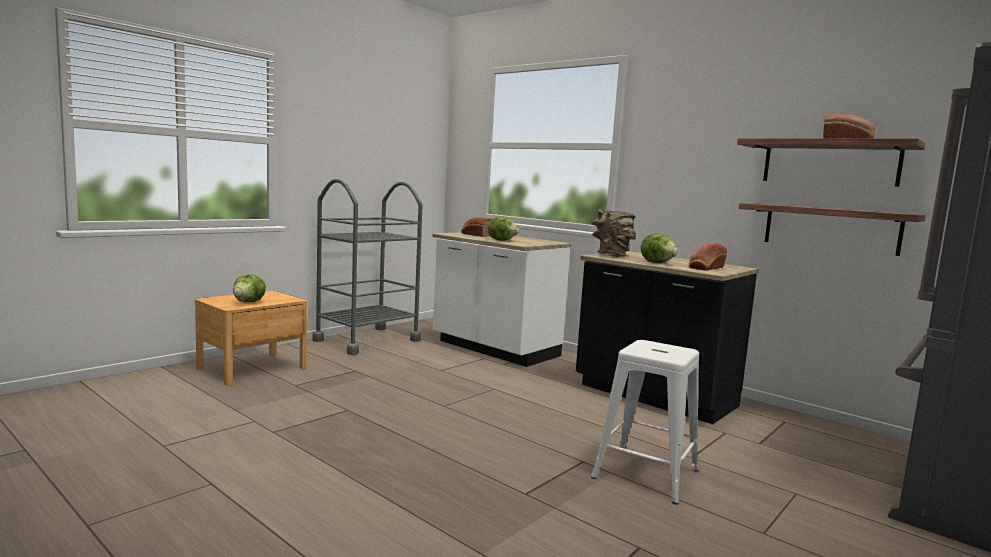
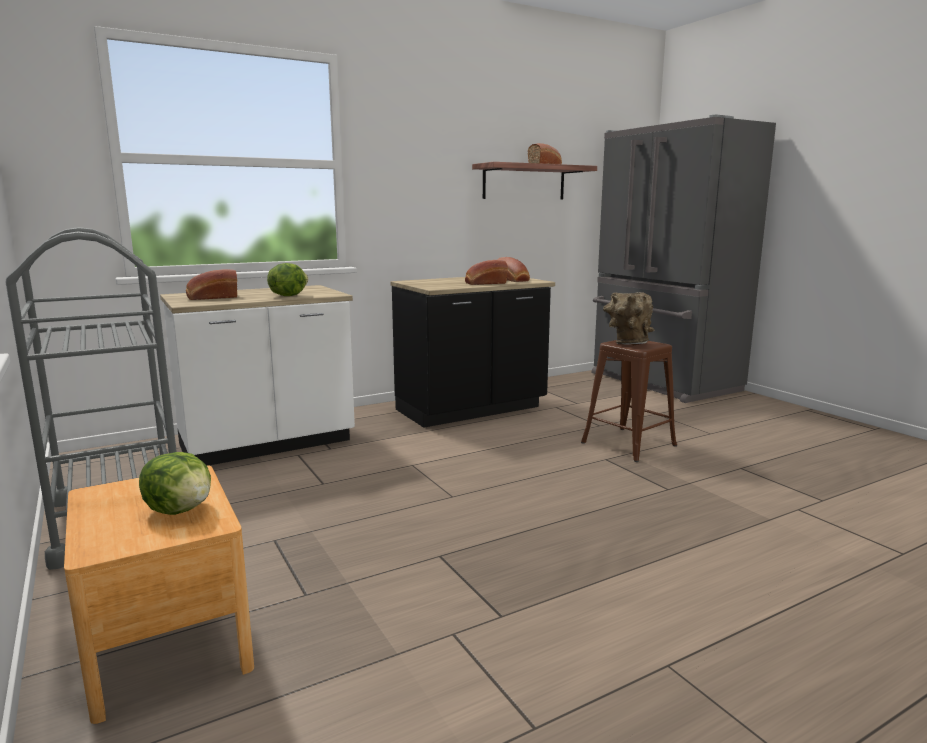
camera: 70 degrees left, 5 degrees up
white stool [591,340,699,505] -> brown stool [581,340,677,462]
brown vase [592,209,636,257] -> brown vase moved to [603,292,654,345]
lettuce [640,234,678,263] -> bread [465,260,508,285]
shelf [739,203,926,256] -> none

